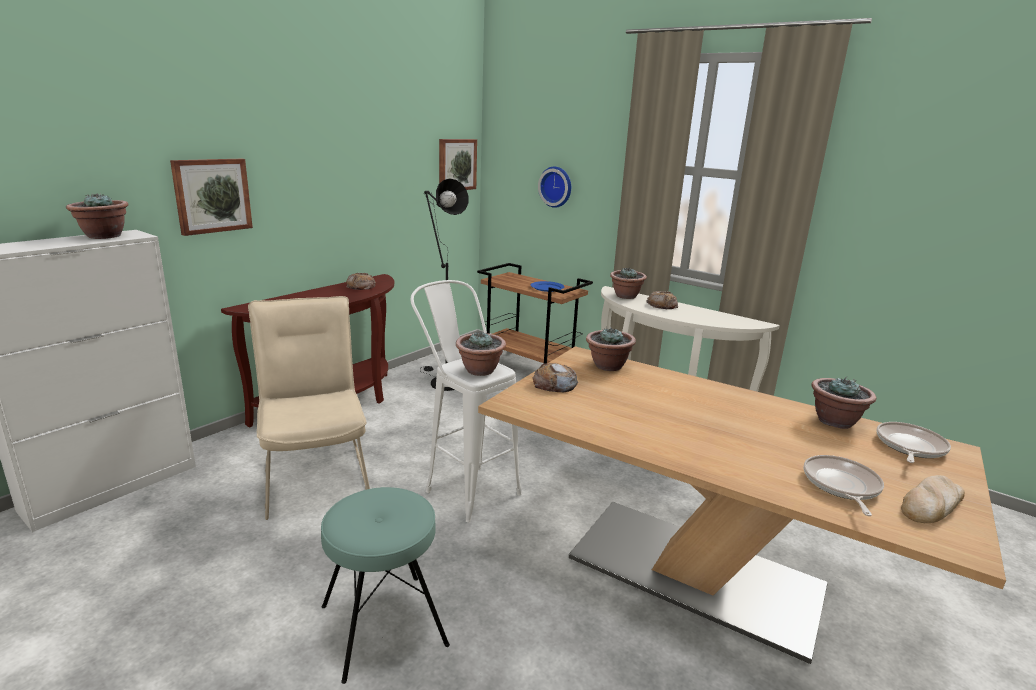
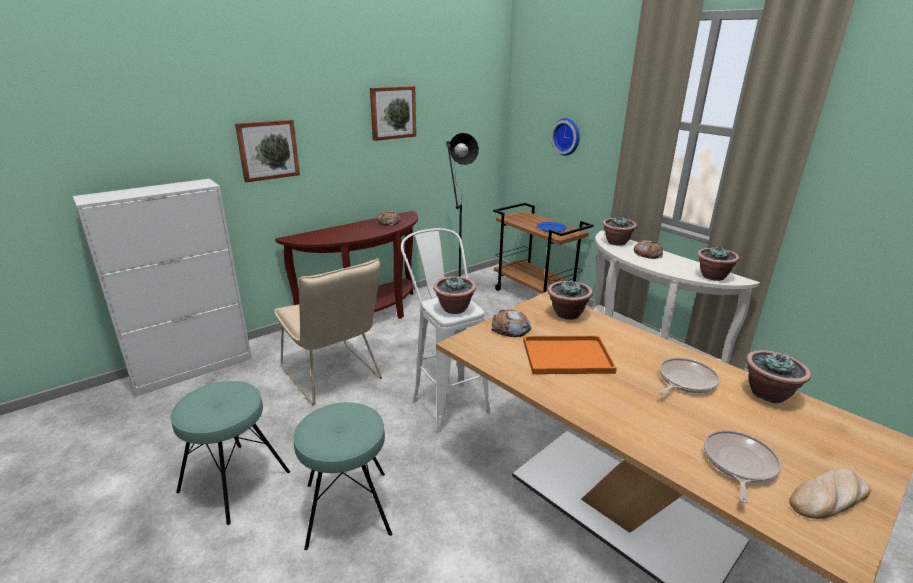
camera: 15 degrees right, 5 degrees up
potted plant [66,193,128,239] -> potted plant moved to [697,246,740,281]
beige chair [248,296,370,520] -> beige chair turned 150 degrees clockwise [274,258,382,405]
picture [439,139,477,190] -> picture moved to [370,86,416,141]
frying pan [877,422,951,463] -> frying pan moved to [659,358,720,395]
none -> turquoise stool [170,381,290,525]
none -> orange tray [523,336,617,374]

